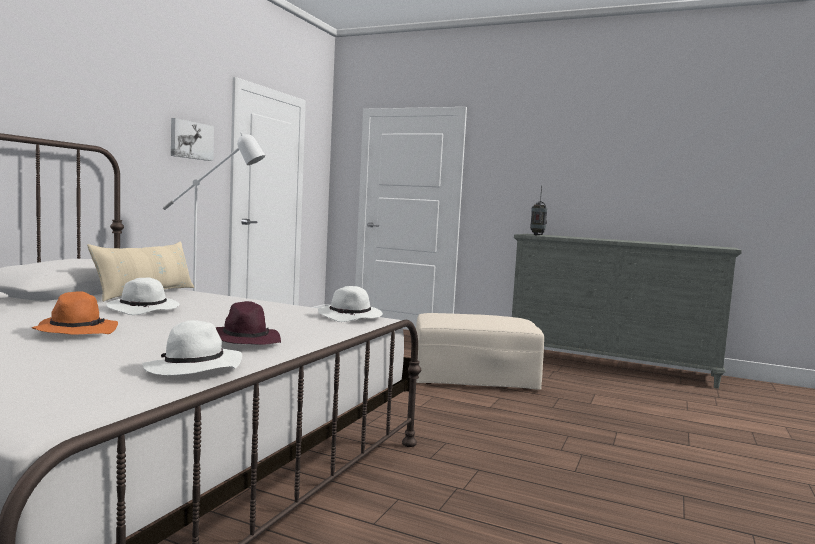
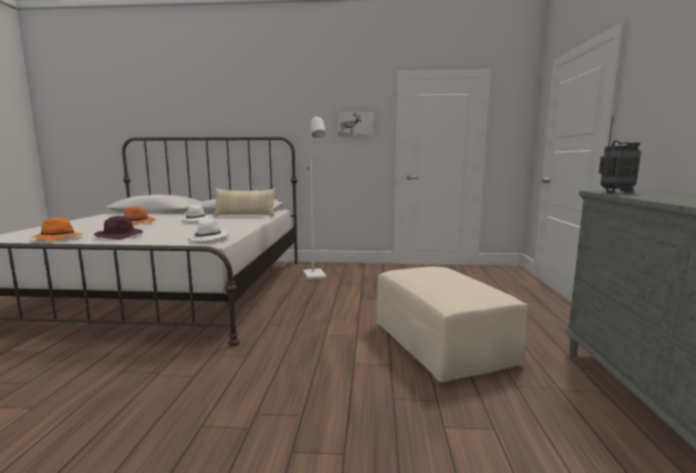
camera: 70 degrees right, 5 degrees up
white hat [142,320,242,375] -> orange hat [32,217,84,241]

